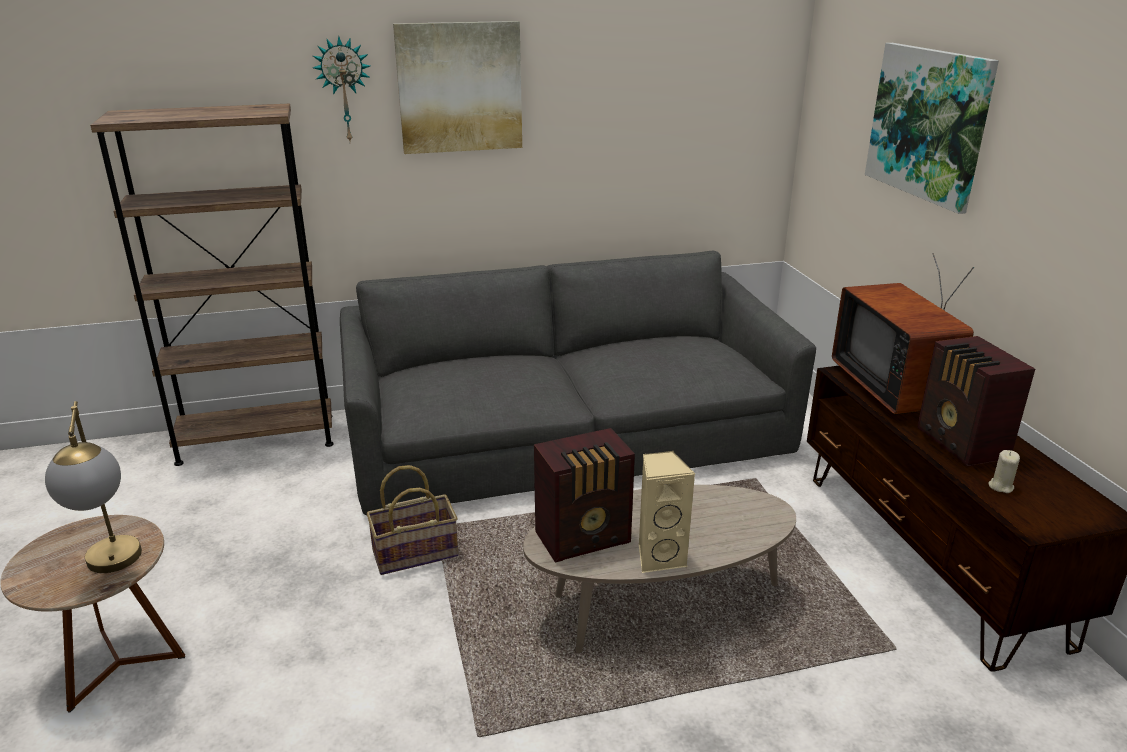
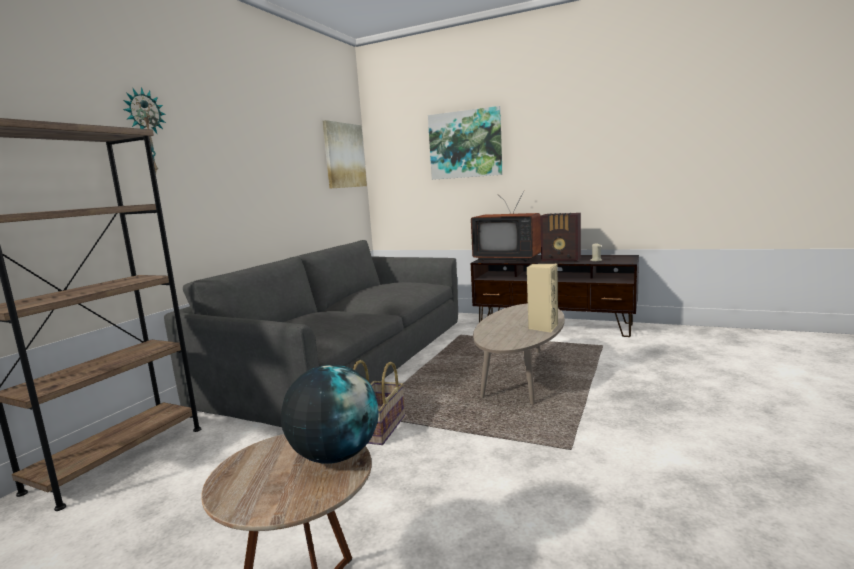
camera: 50 degrees left, 15 degrees down
table lamp [45,401,142,573] -> globe [281,364,379,463]
picture [393,21,522,154] -> picture moved to [323,120,367,189]
radio [534,428,635,563] -> none

